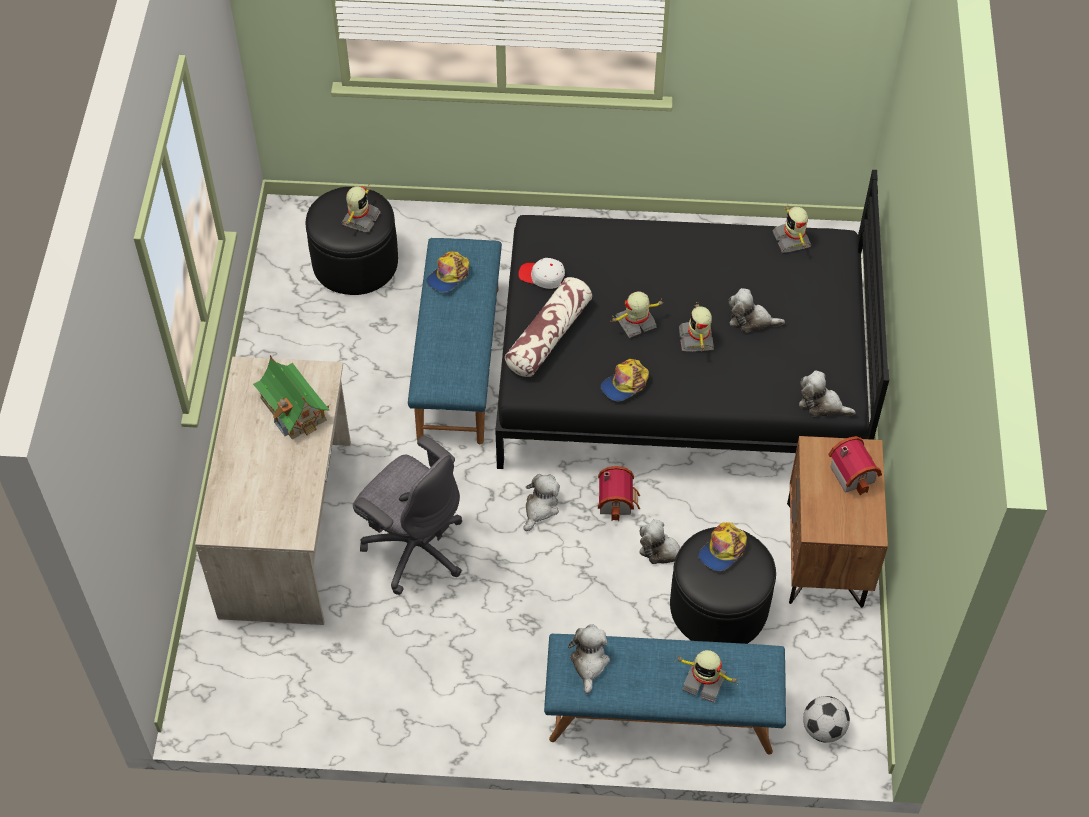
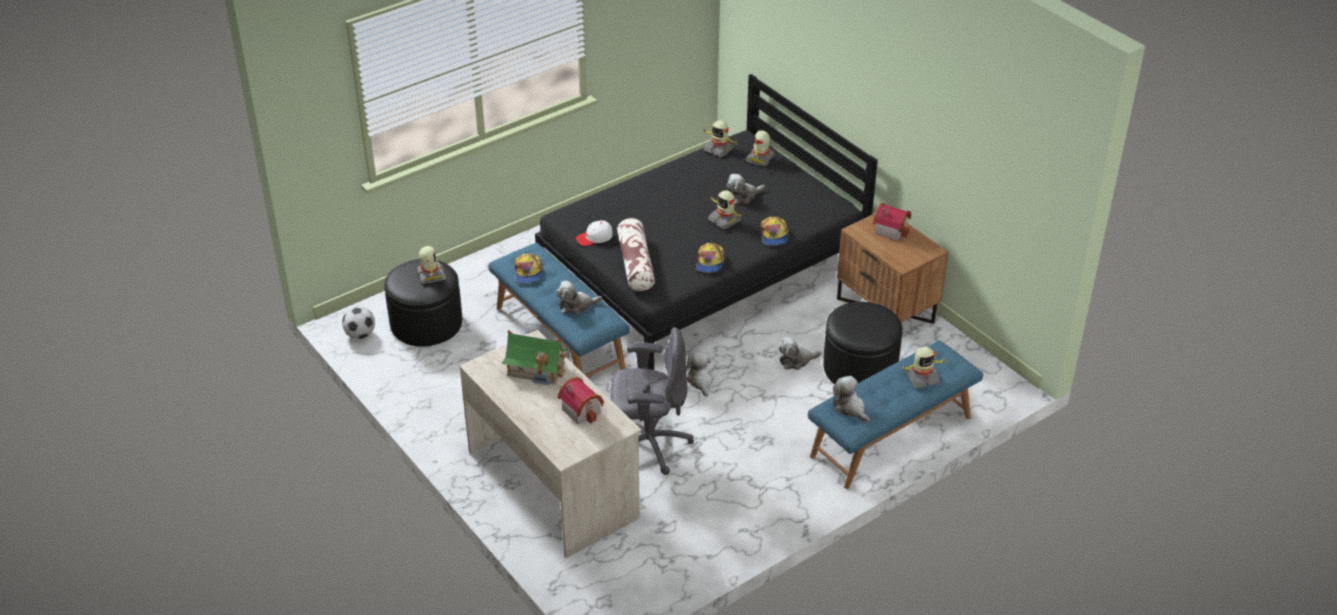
camera: 40 degrees left, 15 degrees down
toy house [598,466,640,521] -> toy house moved to [558,377,604,425]
toy robot [610,291,664,338] -> toy robot moved to [745,131,774,166]
cap [698,522,747,571] -> cap moved to [760,217,789,246]
plush toy [799,370,855,417] -> plush toy moved to [556,281,602,315]
football [803,696,850,743] -> football moved to [342,307,375,339]

